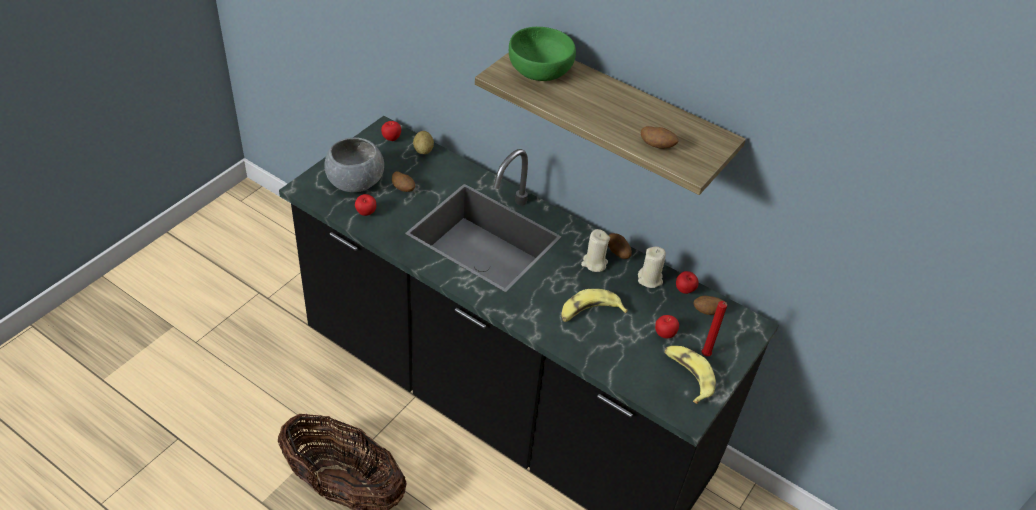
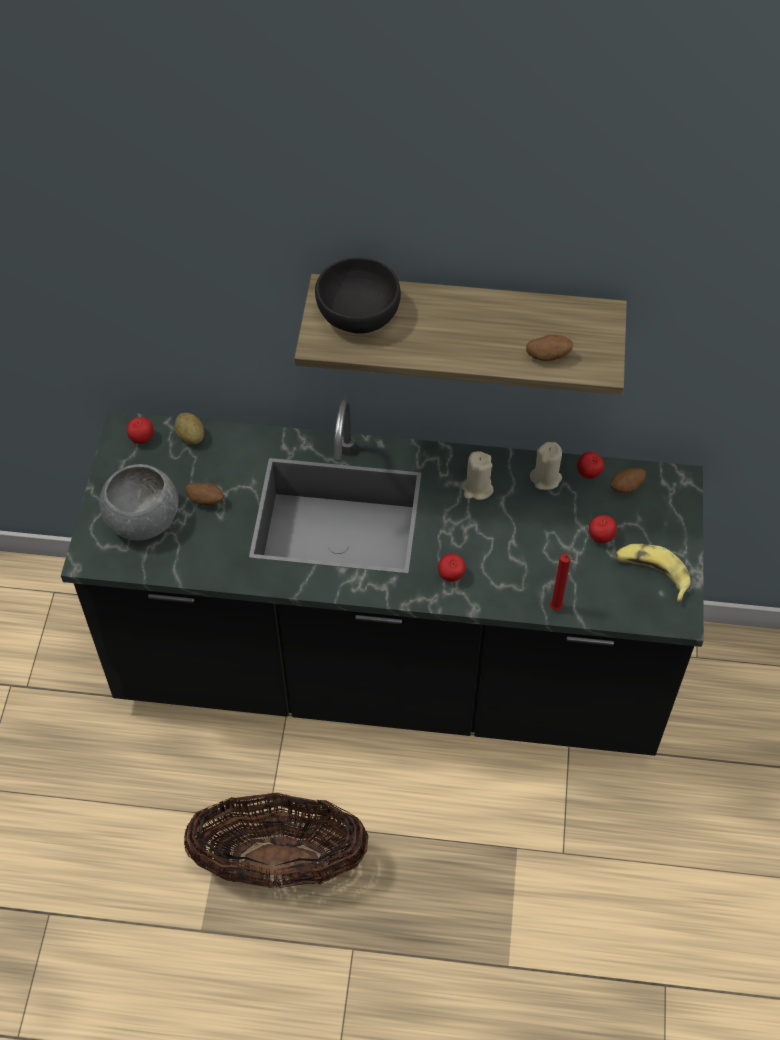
camera: 25 degrees left, 10 degrees up
apple [355,194,376,216] -> apple moved to [438,554,466,582]
green bowl [509,27,576,81] -> black bowl [315,257,401,334]
banana [561,289,628,322] -> none
potato [608,233,632,259] -> none
red candle [702,301,727,356] -> red candle moved to [550,553,574,611]

